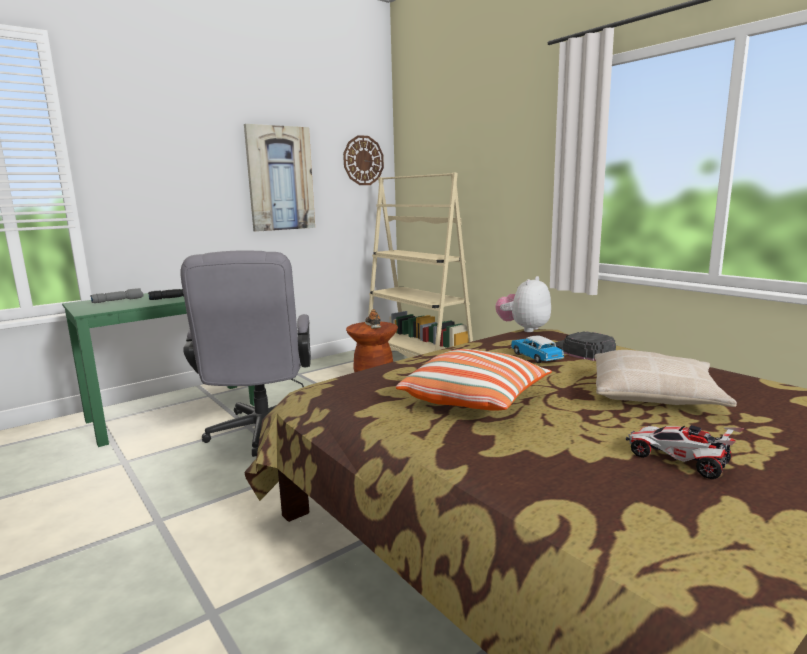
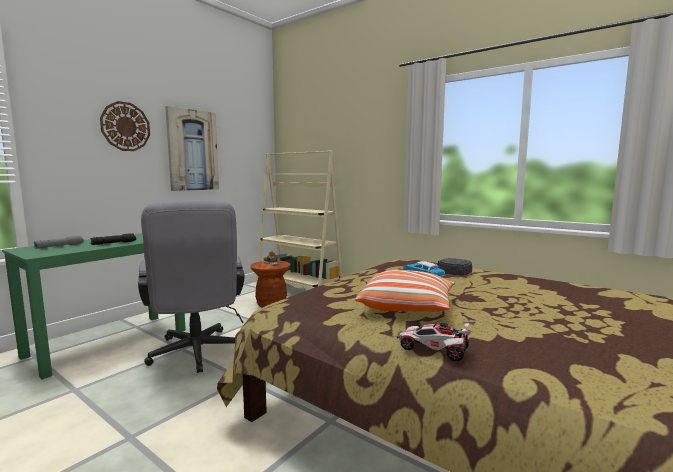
camera: 15 degrees left, 5 degrees down
wall clock [343,135,384,185] -> wall clock moved to [100,101,150,151]
plush toy [495,276,551,332] -> none
beige pillow [594,350,737,407] -> none
toy car [626,425,745,479] -> toy car moved to [397,321,476,361]

